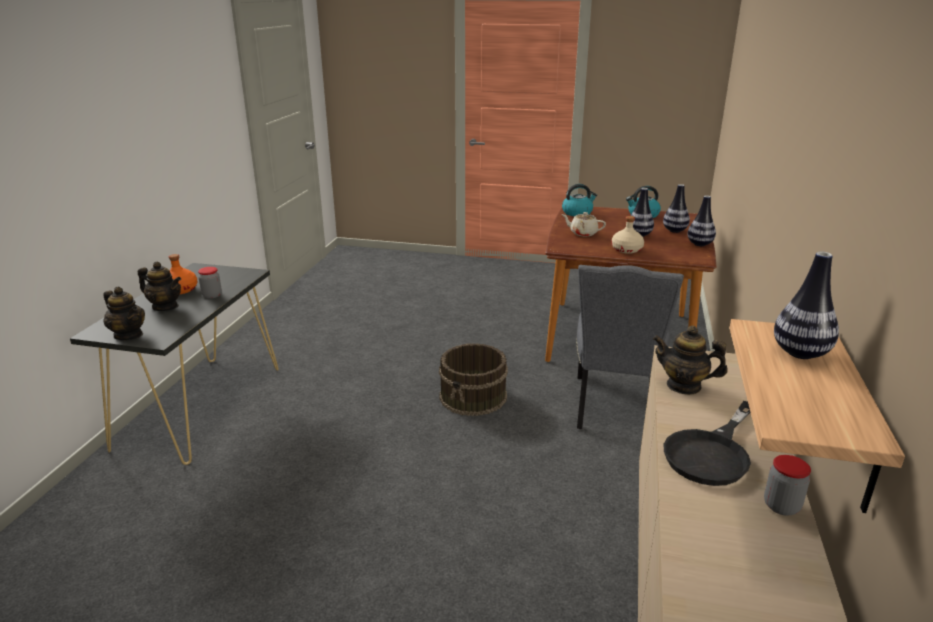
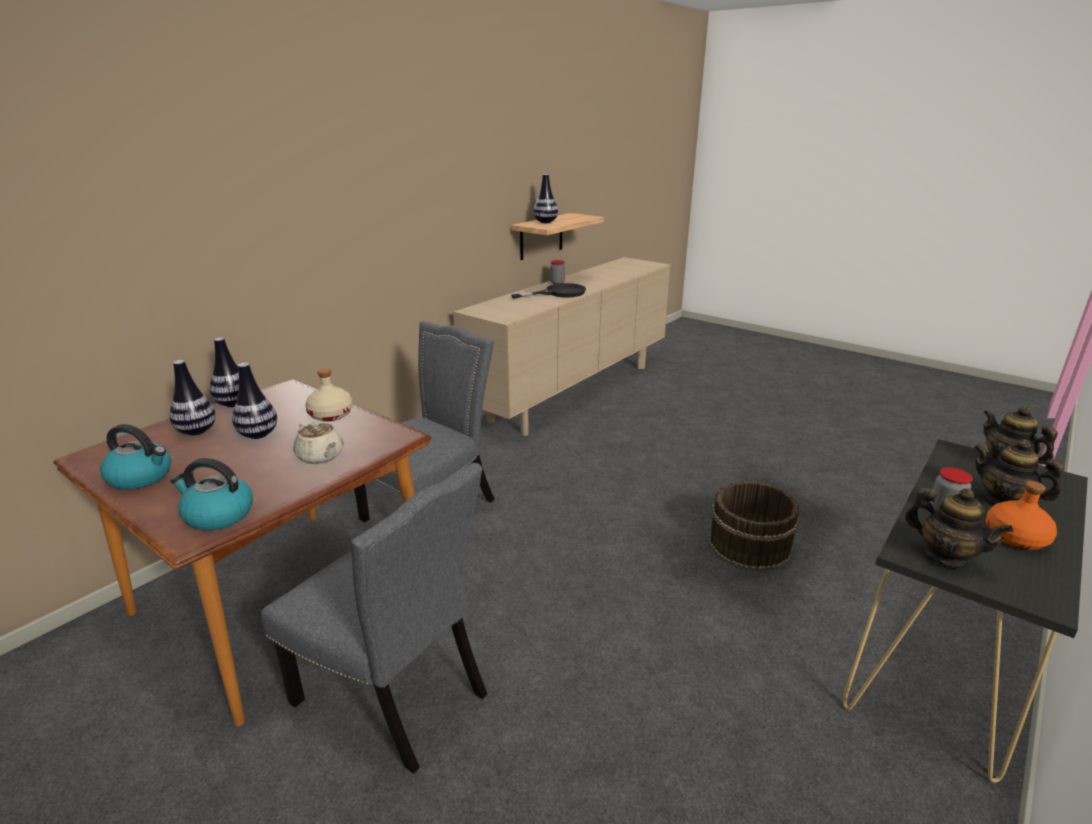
camera: 155 degrees left, 0 degrees up
brown bucket [439,343,508,416] -> brown bucket moved to [708,481,800,572]
teapot [653,326,728,395] -> teapot moved to [905,488,1013,569]
none -> grey chair [261,463,487,774]

